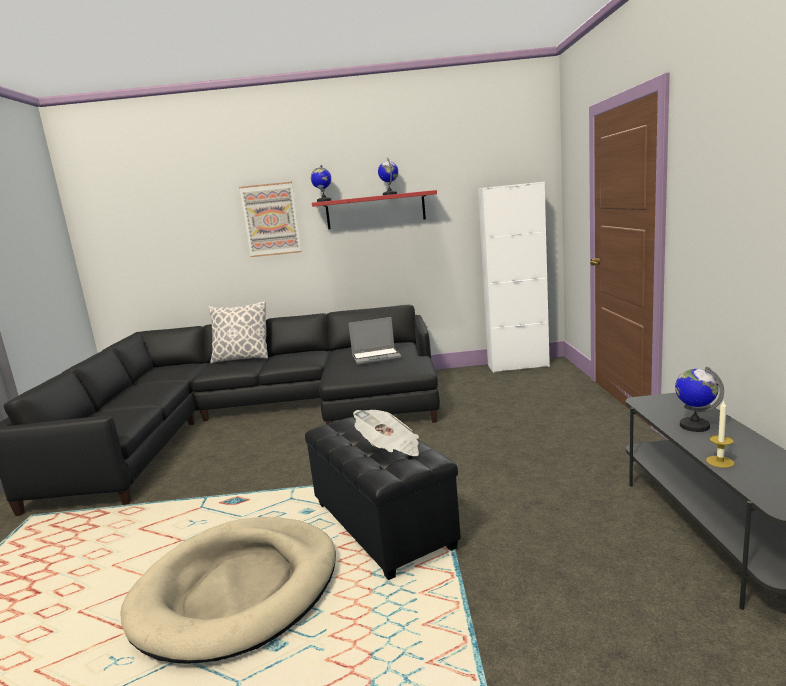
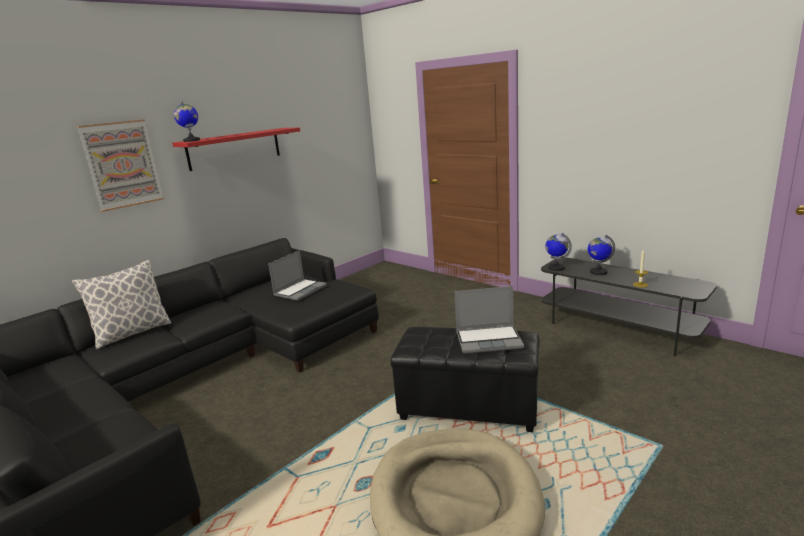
camera: 45 degrees left, 5 degrees up
newspaper [353,410,419,456] -> laptop [454,286,524,354]
globe [378,158,398,195] -> globe moved to [546,233,572,271]
white cabinet [478,182,550,373] -> none

